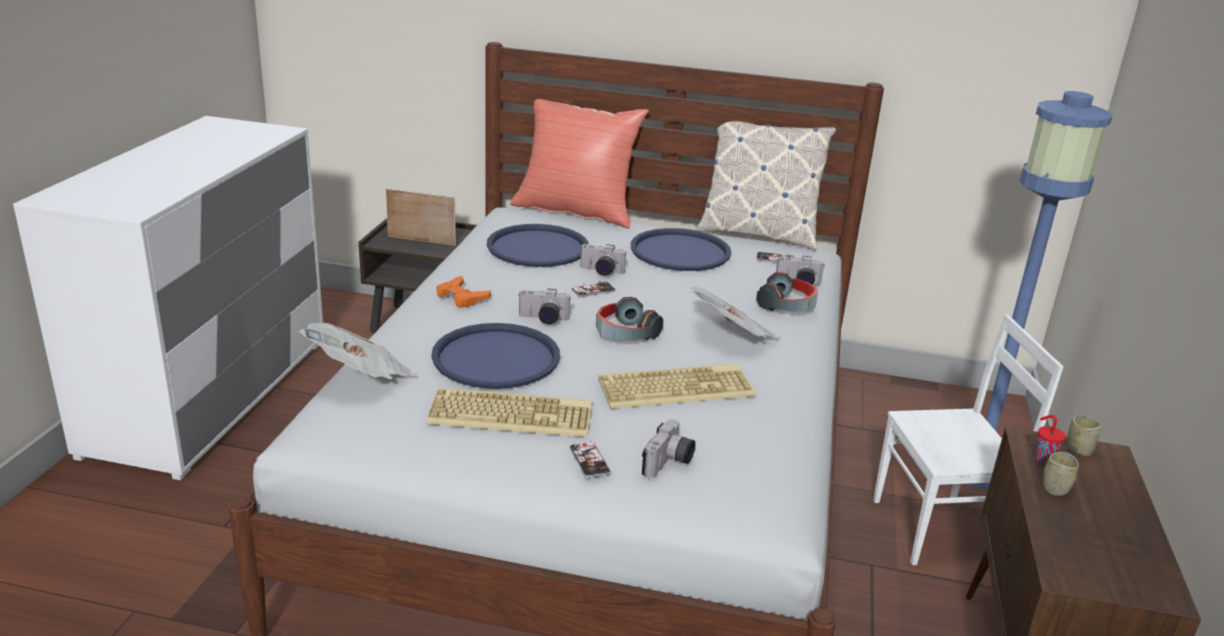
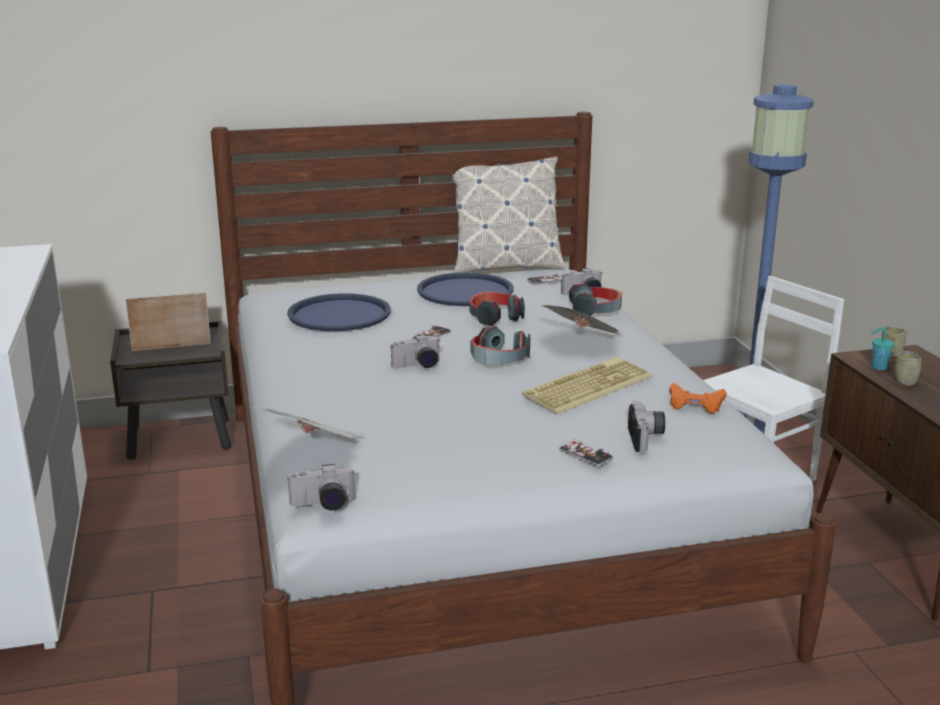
camera: 25 degrees left, 5 degrees down
keyboard [426,388,592,437] -> none
blue tray [432,323,560,389] -> none
orange game controller [436,276,491,308] -> orange game controller moved to [670,383,727,414]
red pillow [510,99,649,229] -> none
camera [580,244,626,276] -> camera moved to [287,464,355,510]
red cup [1034,415,1066,466] -> turquoise cup [871,327,894,370]
none -> headphones [470,292,525,326]

